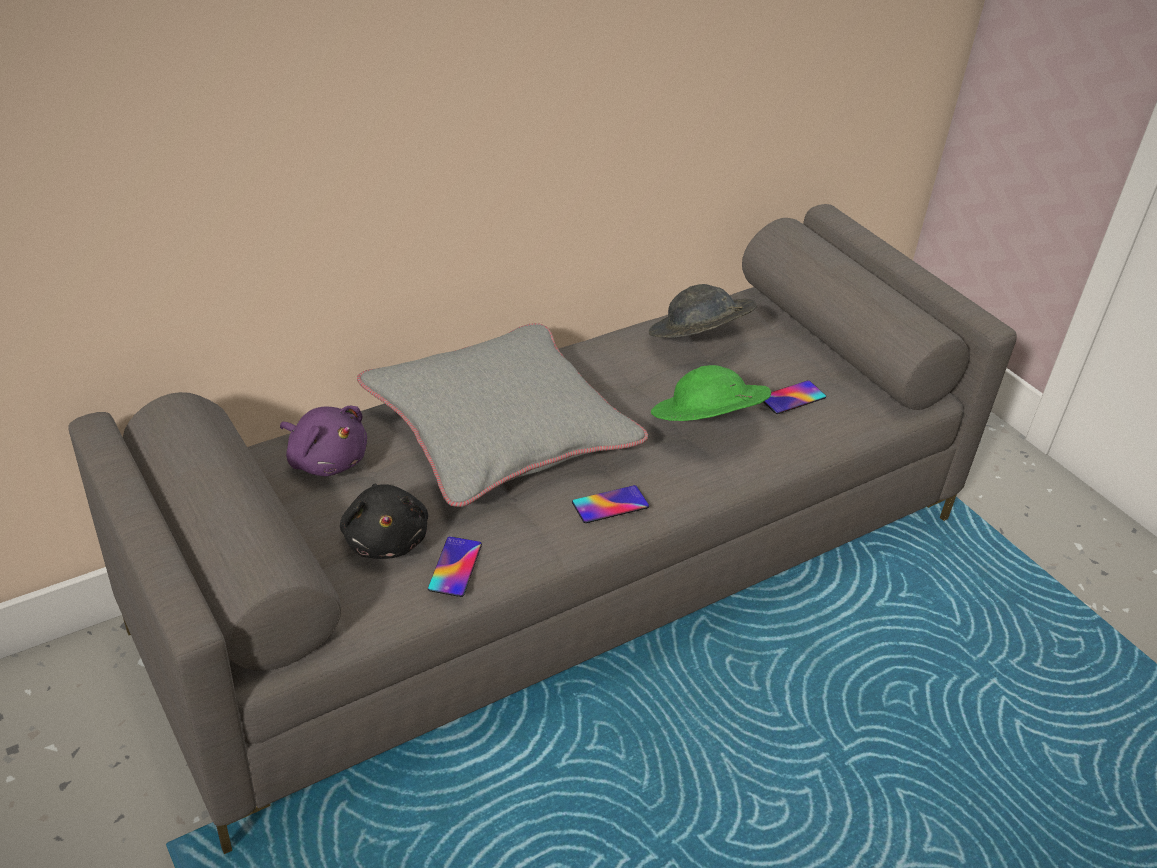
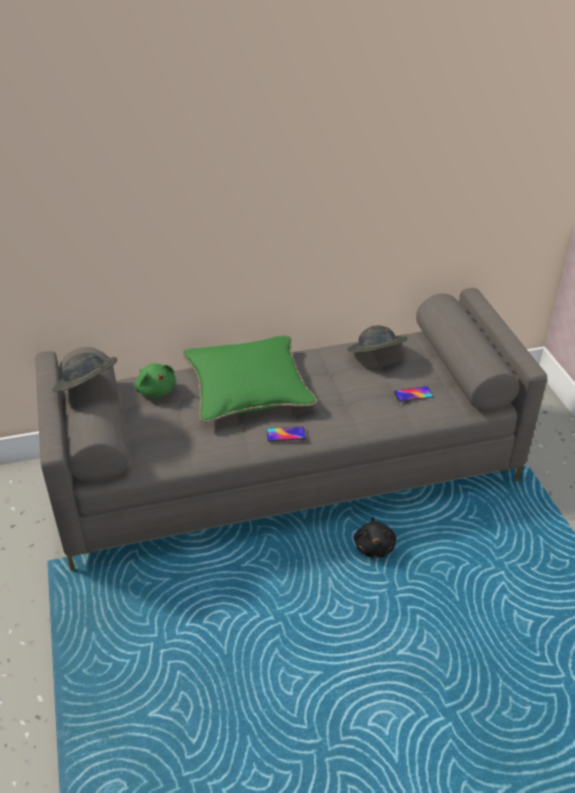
camera: 20 degrees right, 0 degrees up
purple plush toy [280,405,367,476] -> green plush toy [135,363,176,398]
black plush toy [340,484,428,559] -> black plush toy moved to [354,517,396,558]
grey pillow [357,323,648,507] -> green pillow [183,335,317,422]
phone [428,536,482,597] -> none
green hat [651,365,771,421] -> none
none -> grey hat [52,353,117,391]

